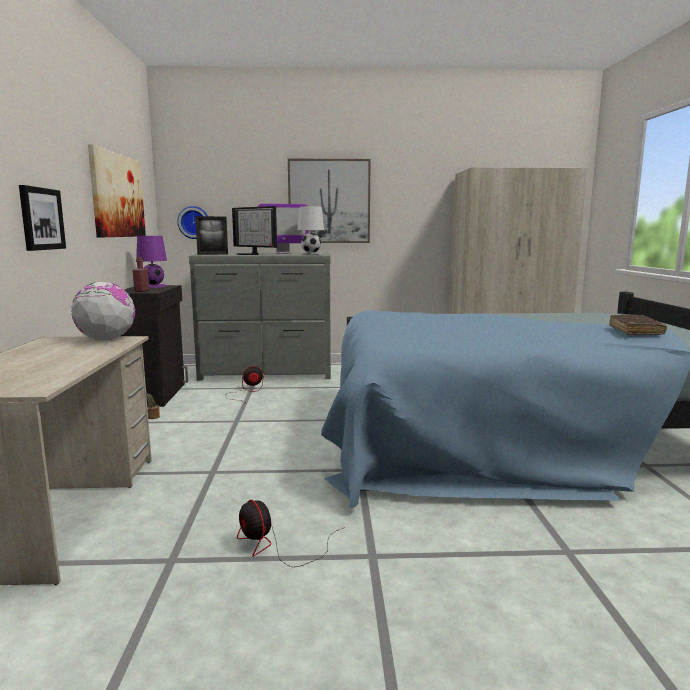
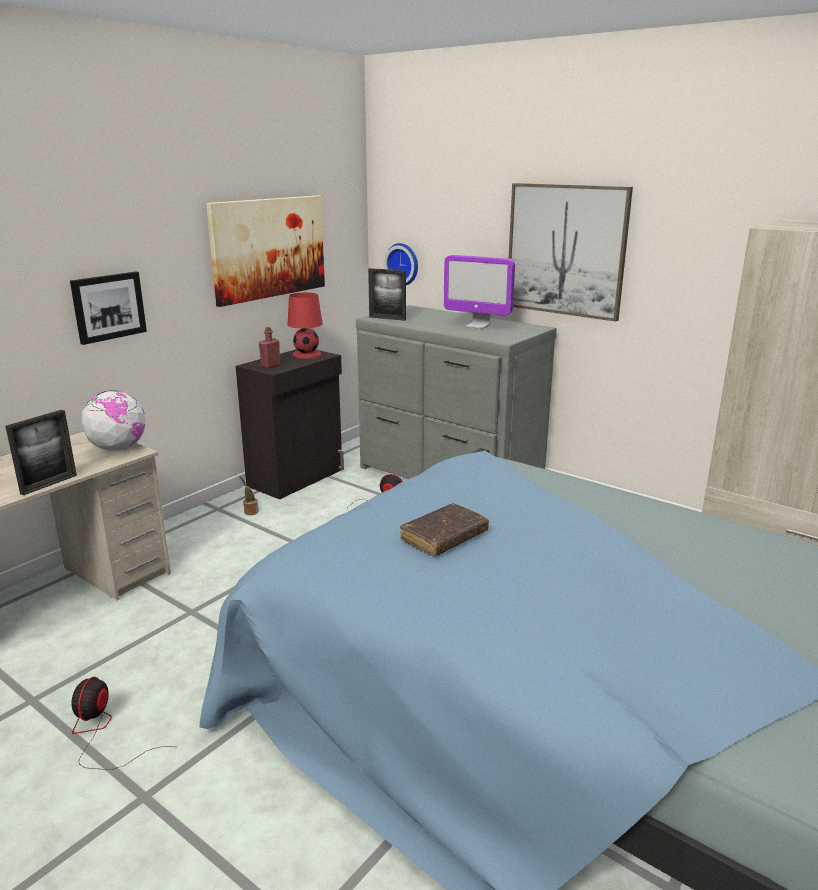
camera: 40 degrees right, 10 degrees up
purple table lamp [136,236,167,288] -> red table lamp [288,293,323,359]
monitor [232,206,277,255] -> none
white table lamp [297,206,324,255] -> none
brown book [609,315,667,335] -> brown book moved to [400,503,489,556]
none -> picture frame [5,410,77,496]

